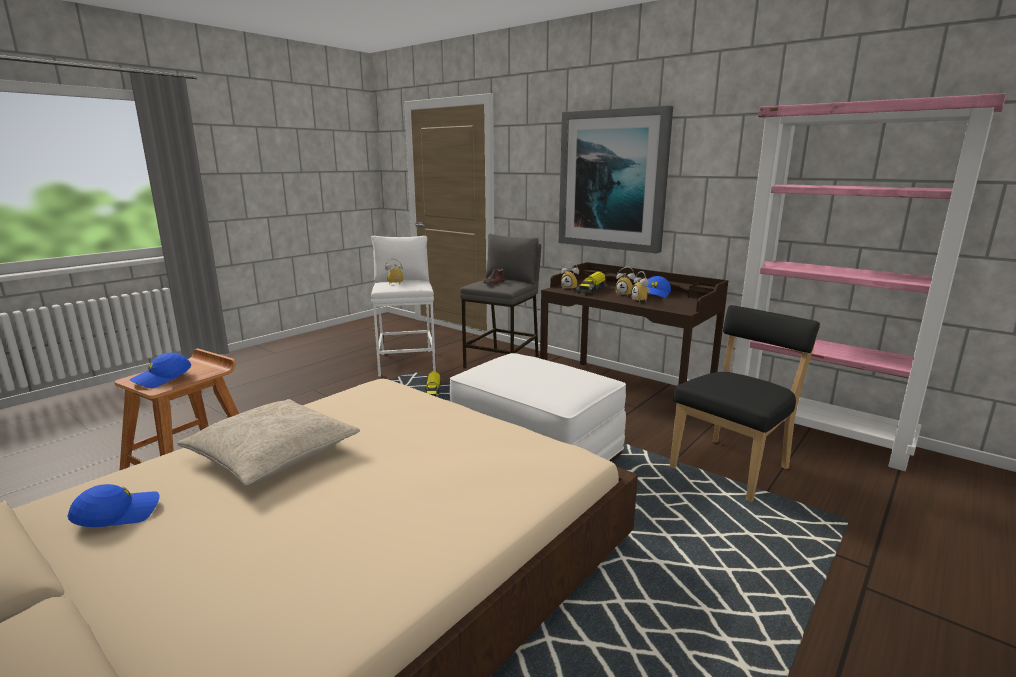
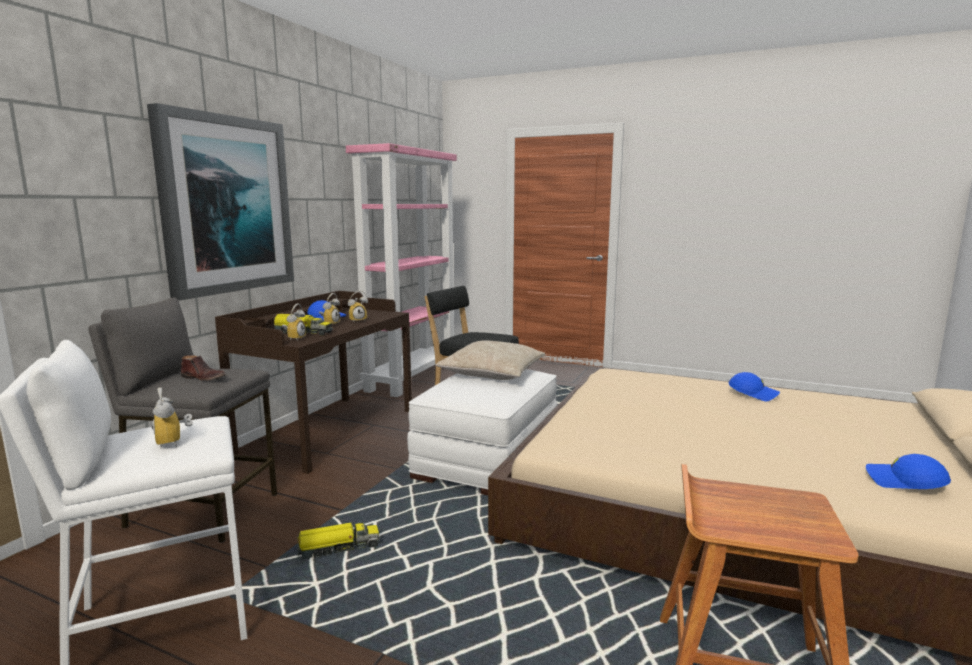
camera: 105 degrees left, 5 degrees down
blue cap [130,353,191,388] -> blue cap moved to [729,372,780,401]
beige pillow [177,399,360,485] -> beige pillow moved to [435,340,545,380]

